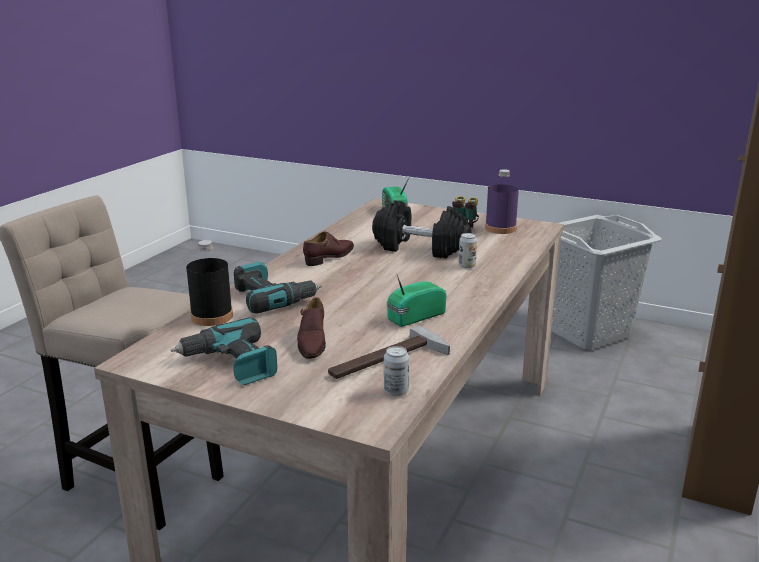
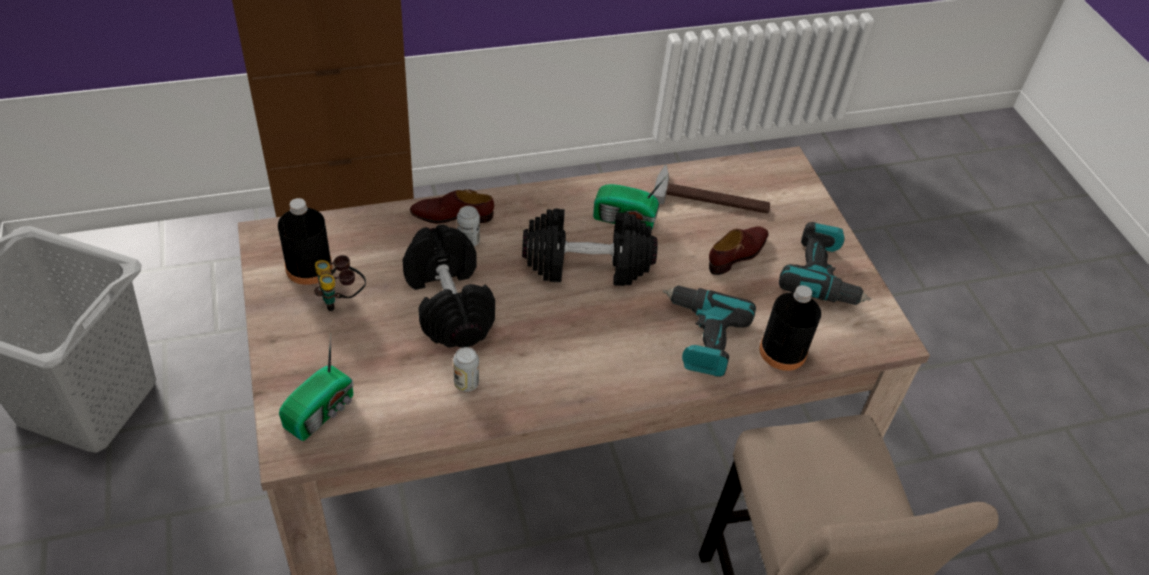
camera: 135 degrees left, 25 degrees up
brown shoe [303,232,354,266] -> brown shoe moved to [410,189,494,224]
can [384,346,409,396] -> can moved to [453,347,479,392]
purple bottle [485,169,519,234] -> black bottle [278,198,333,285]
none -> black dumbbell [522,209,658,286]

